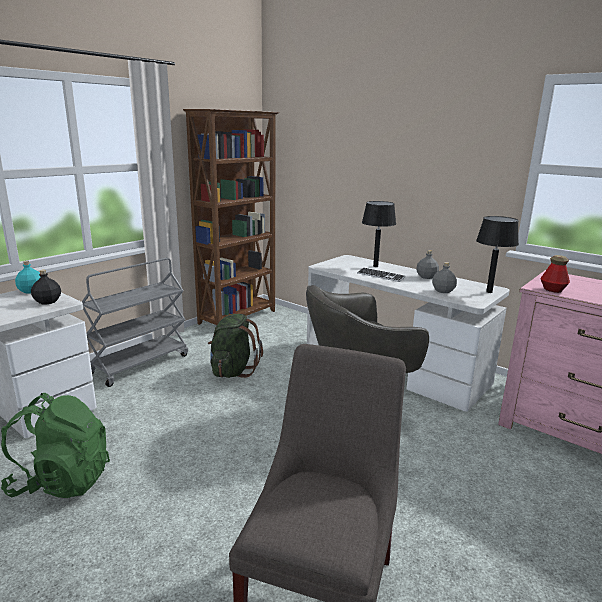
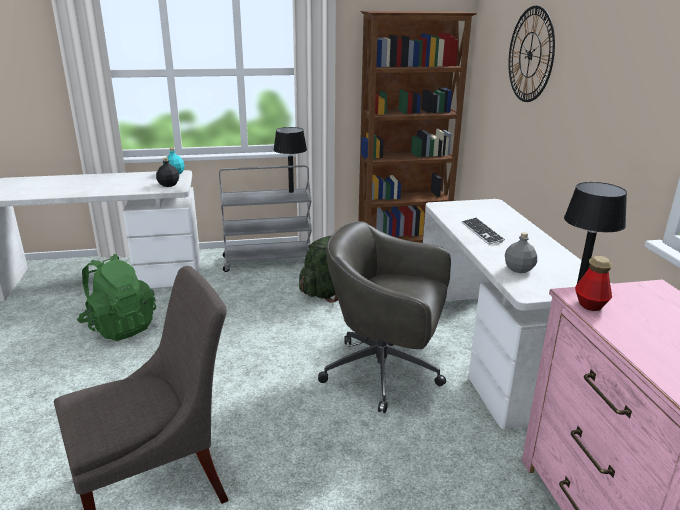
camera: 40 degrees right, 5 degrees up
black table lamp [362,201,396,267] -> black table lamp moved to [273,127,307,193]
grey bottle [416,250,439,279] -> none
none -> wall clock [508,6,555,102]

